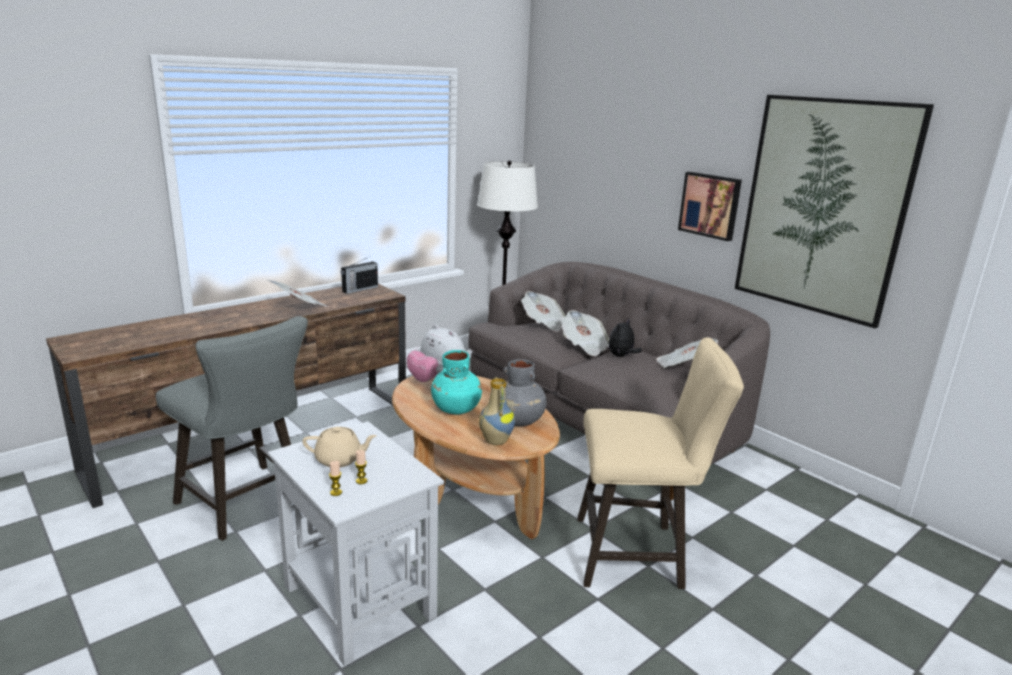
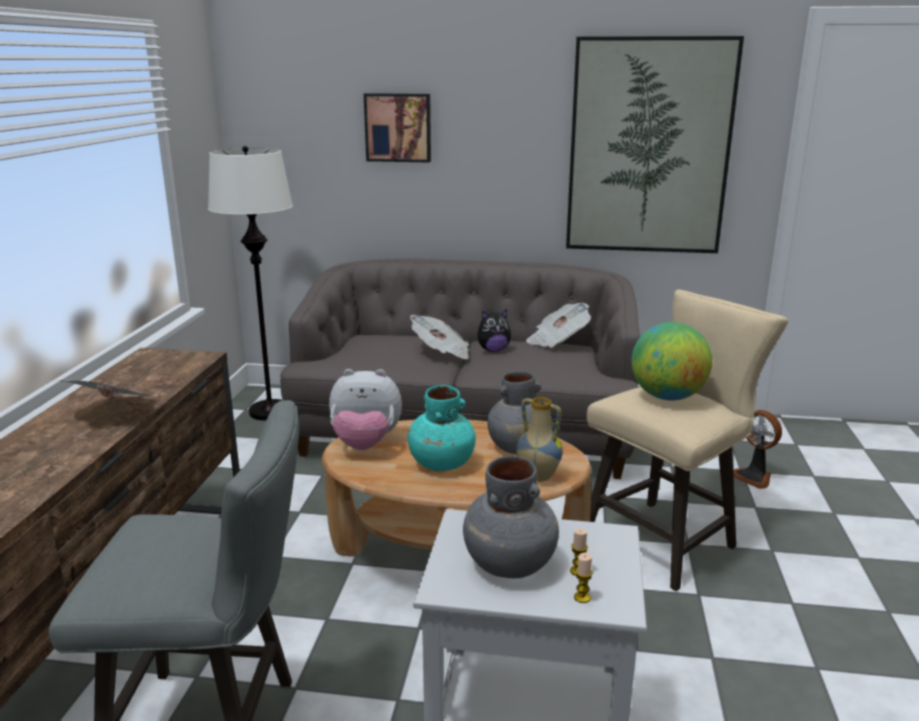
camera: 40 degrees left, 0 degrees up
beige teapot [302,427,377,467] -> grey vase [463,456,559,578]
radio [341,258,378,294] -> none
newspaper [521,291,565,332] -> none
plush toy [608,319,642,357] -> plush toy turned 105 degrees counterclockwise [478,310,511,352]
picture [678,172,742,241] -> picture moved to [364,93,431,162]
none -> globe [631,322,712,400]
none -> fan [733,410,782,489]

